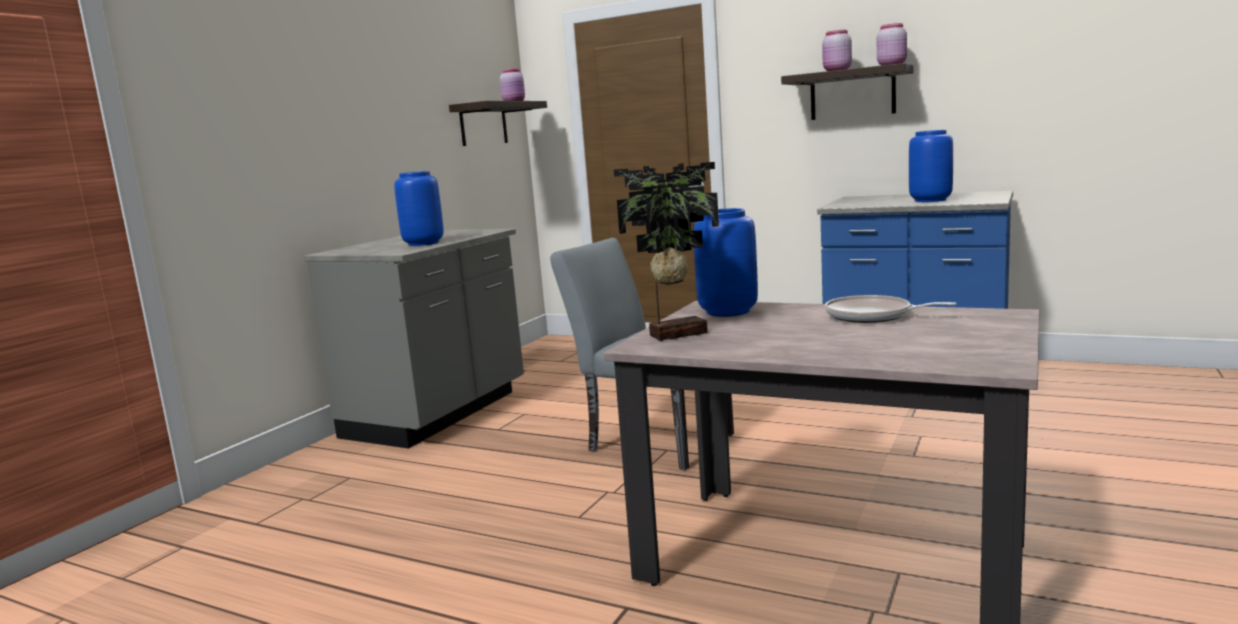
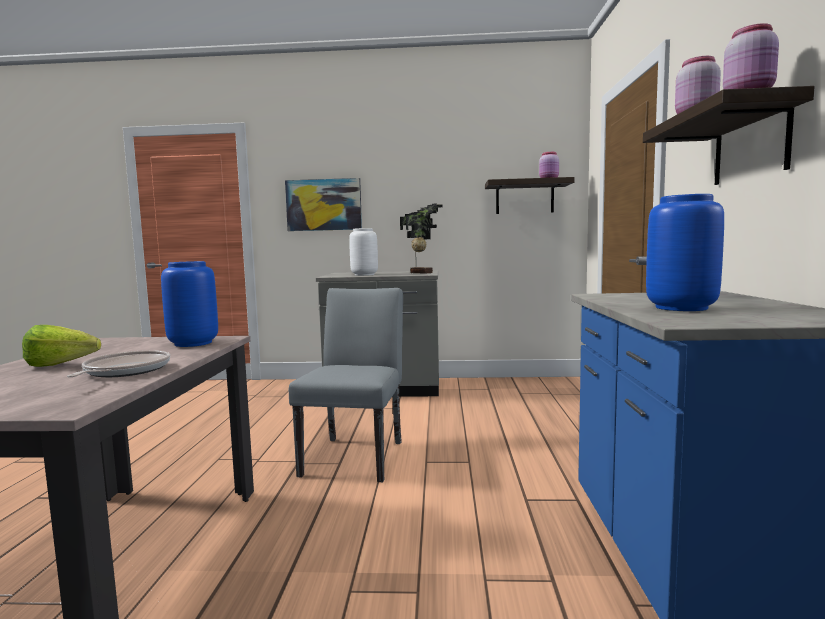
camera: 65 degrees right, 5 degrees down
blue vase [394,171,444,246] -> white vase [349,228,378,276]
potted plant [614,162,719,341] -> potted plant moved to [400,203,443,274]
none -> lettuce [22,325,101,367]
none -> picture [285,178,362,231]

